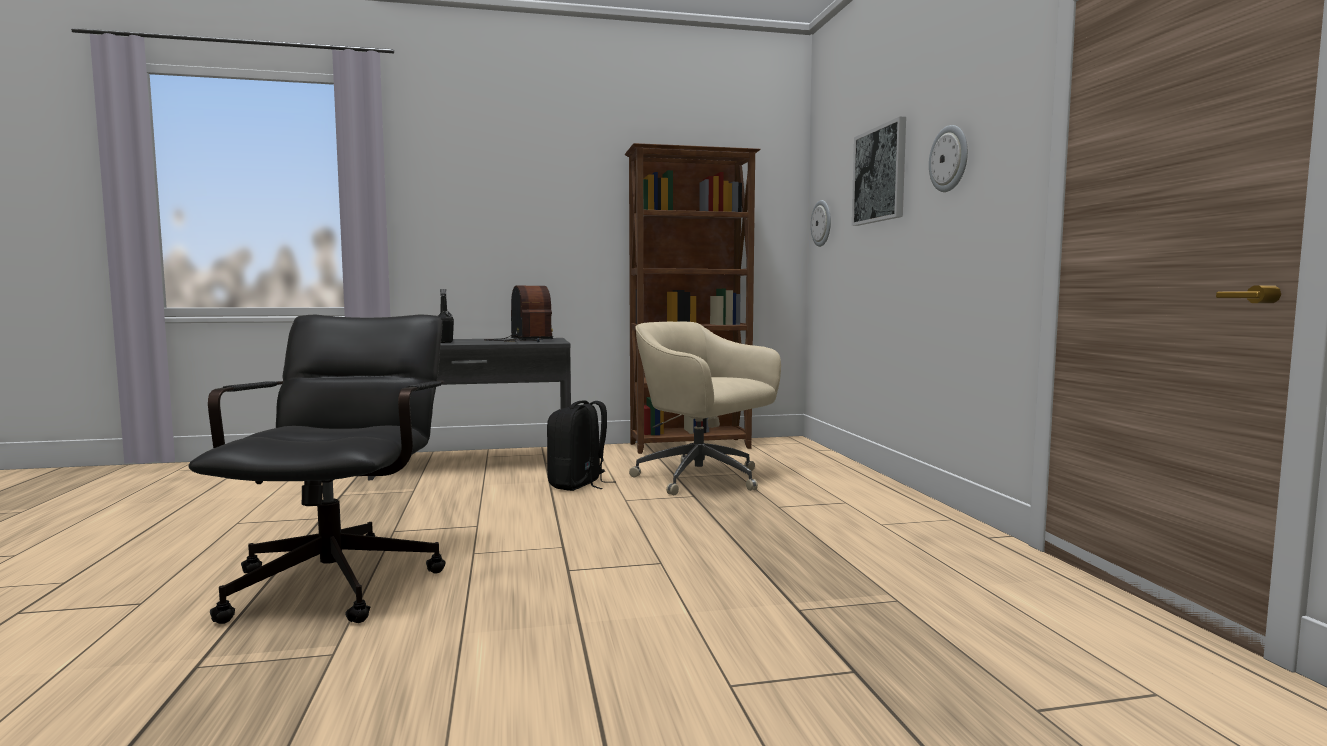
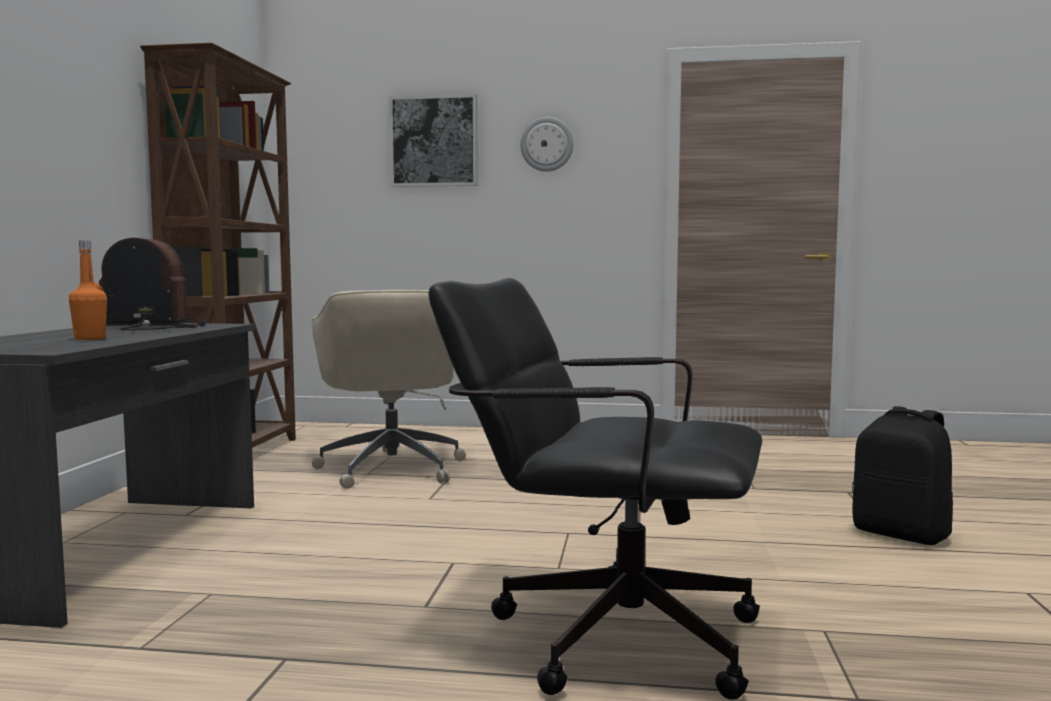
camera: 70 degrees left, 0 degrees up
black bottle [438,289,454,343] -> orange bottle [69,241,107,340]
black backpack [547,401,616,491] -> black backpack moved to [852,406,953,545]
beige office chair [629,321,781,495] -> beige office chair turned 75 degrees counterclockwise [312,290,466,489]
wall clock [811,200,831,247] -> none

